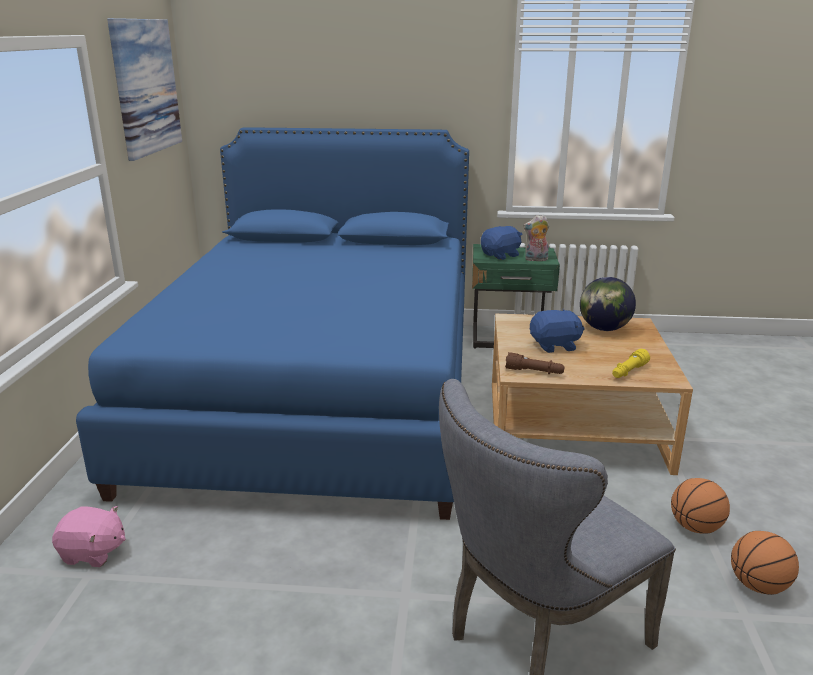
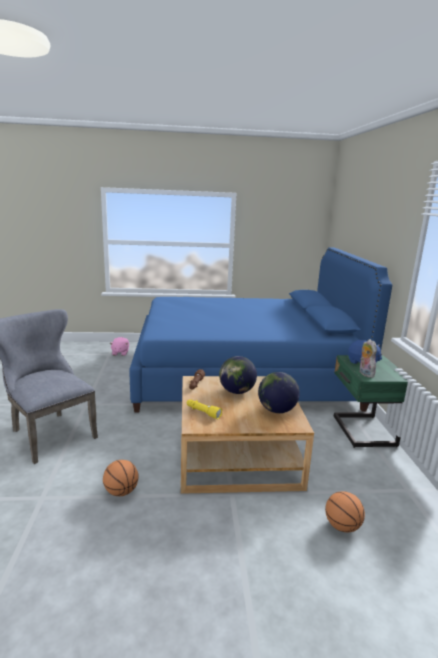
camera: 80 degrees right, 5 degrees down
picture [107,18,182,161] -> none
blue plush toy [530,308,585,353] -> globe [219,356,257,394]
basketball [731,531,799,595] -> basketball moved to [325,491,365,532]

